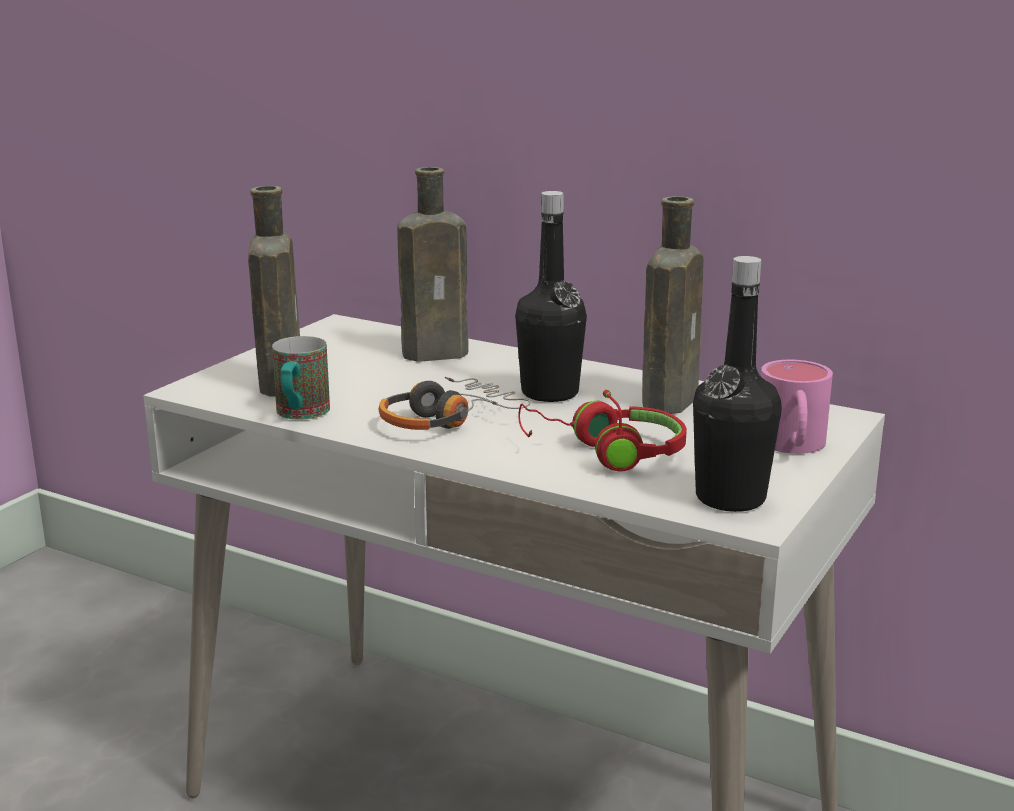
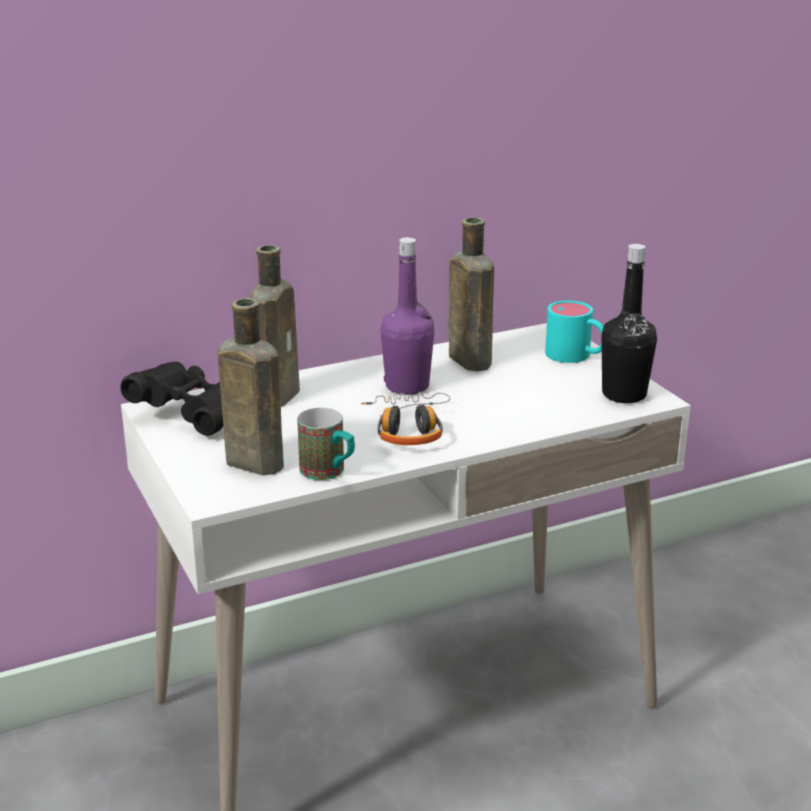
camera: 55 degrees left, 5 degrees up
black bottle [515,191,587,402] -> purple bottle [380,237,435,395]
red headphones [518,390,687,472] -> none
pink mug [761,360,833,454] -> turquoise mug [545,301,604,363]
none -> black binoculars [120,362,223,436]

